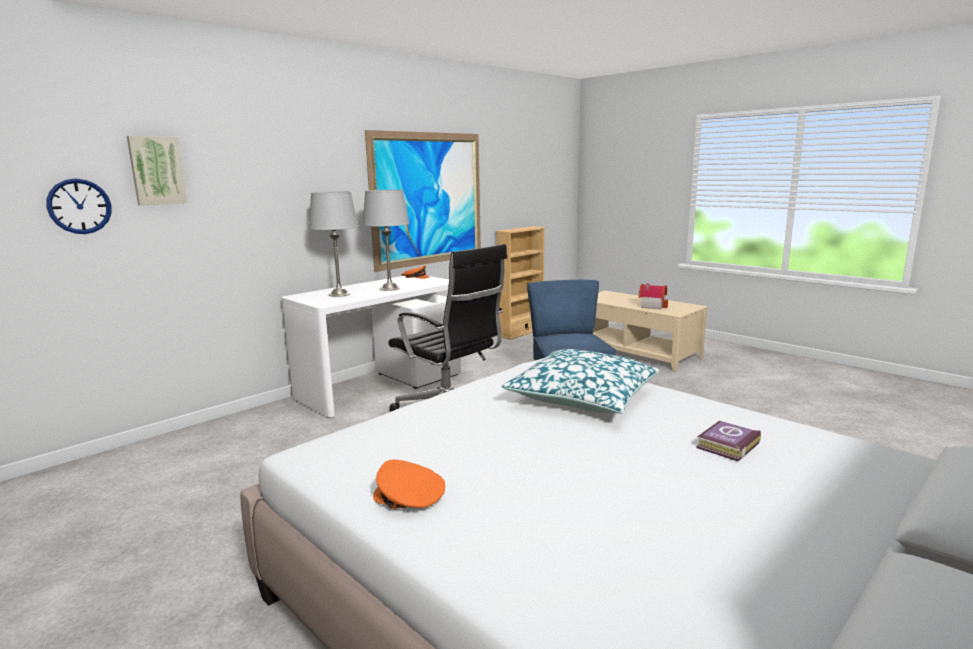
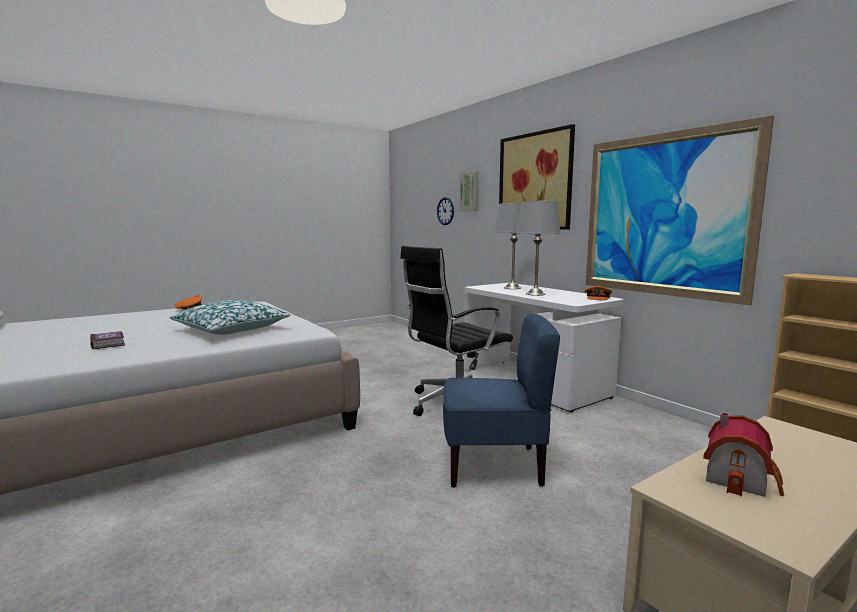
camera: 100 degrees right, 5 degrees down
none -> picture [499,124,575,230]

